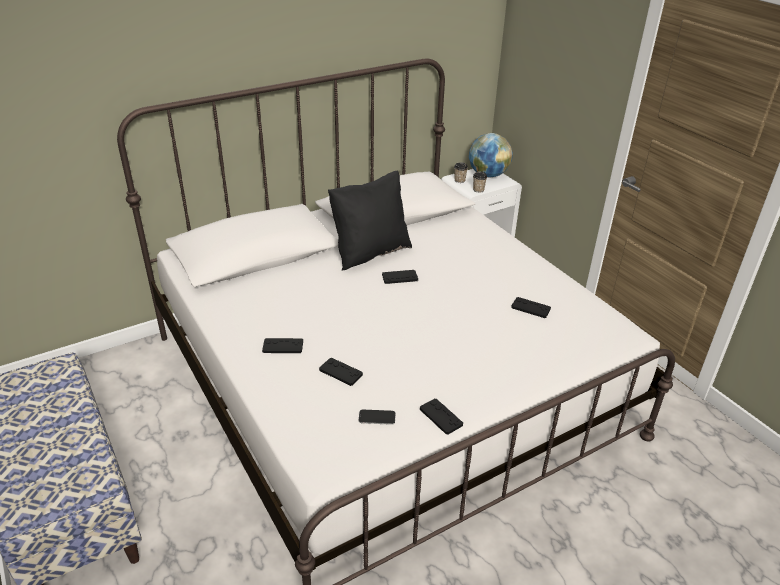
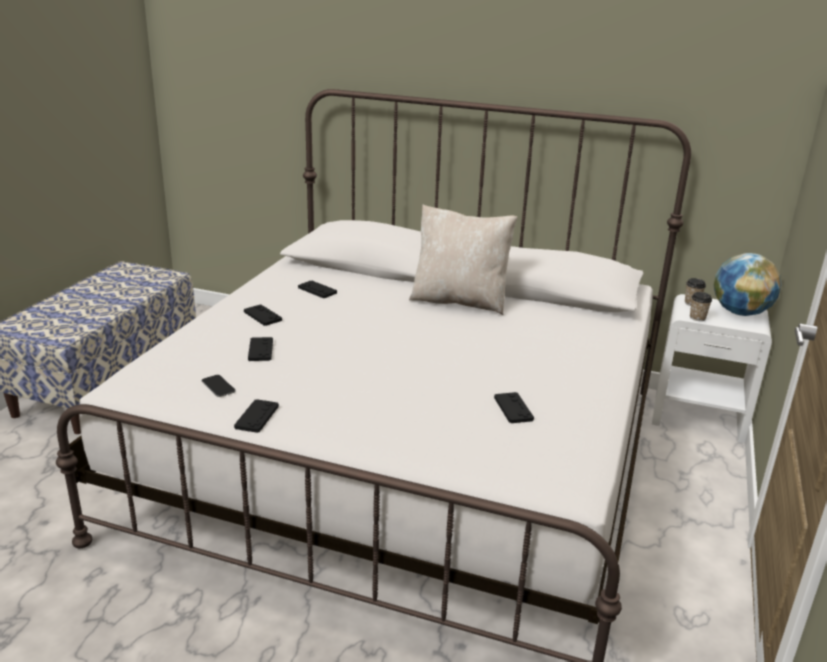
camera: 50 degrees right, 10 degrees down
black pillow [328,171,412,271] -> beige pillow [409,205,518,315]
black game controller [382,270,418,284] -> black game controller moved to [298,281,337,298]

